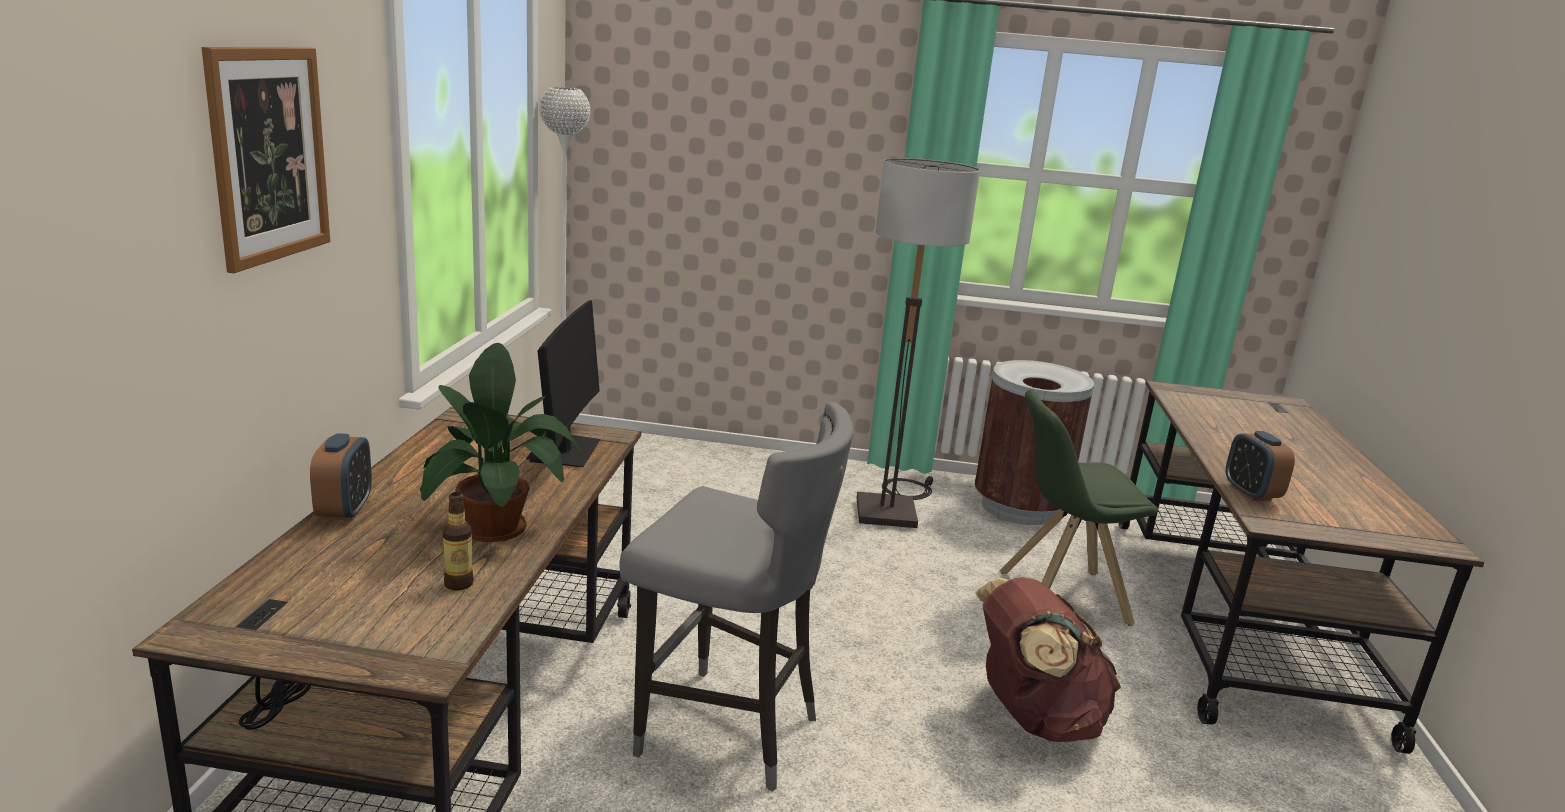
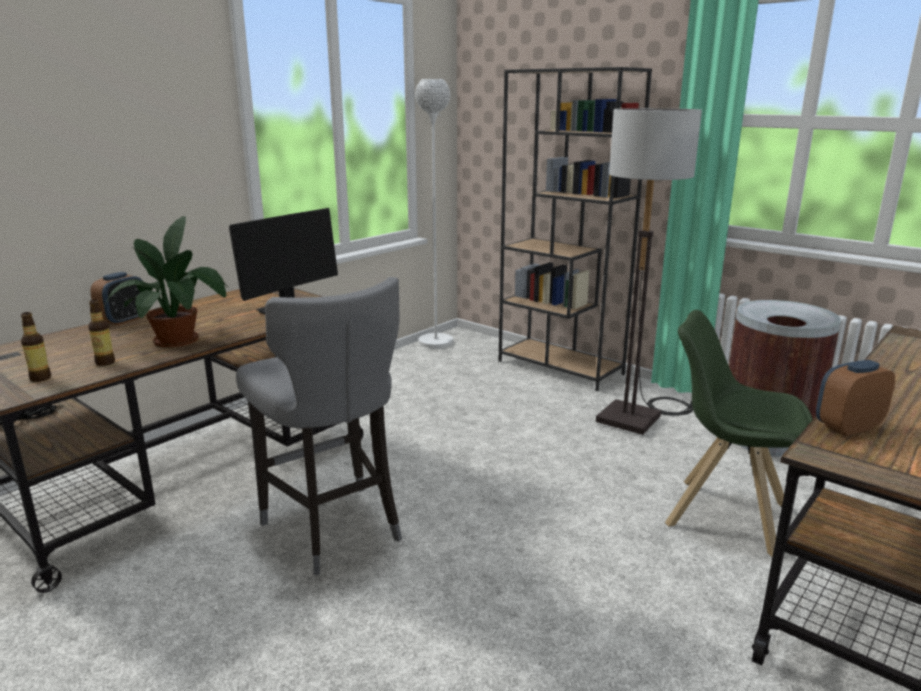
camera: 35 degrees right, 0 degrees up
picture [202,47,330,273] -> none
brown backpack [975,577,1121,742] -> none
alarm clock [1226,431,1295,501] -> alarm clock turned 45 degrees clockwise [816,360,895,436]
none -> bottle [21,312,51,382]
none -> bookcase [499,67,652,391]

